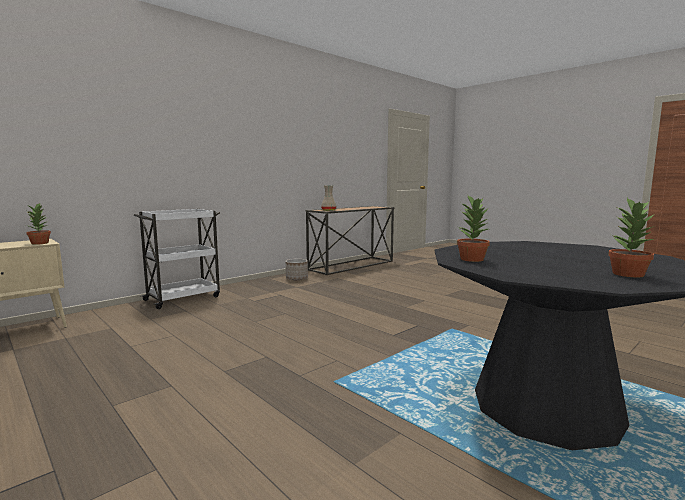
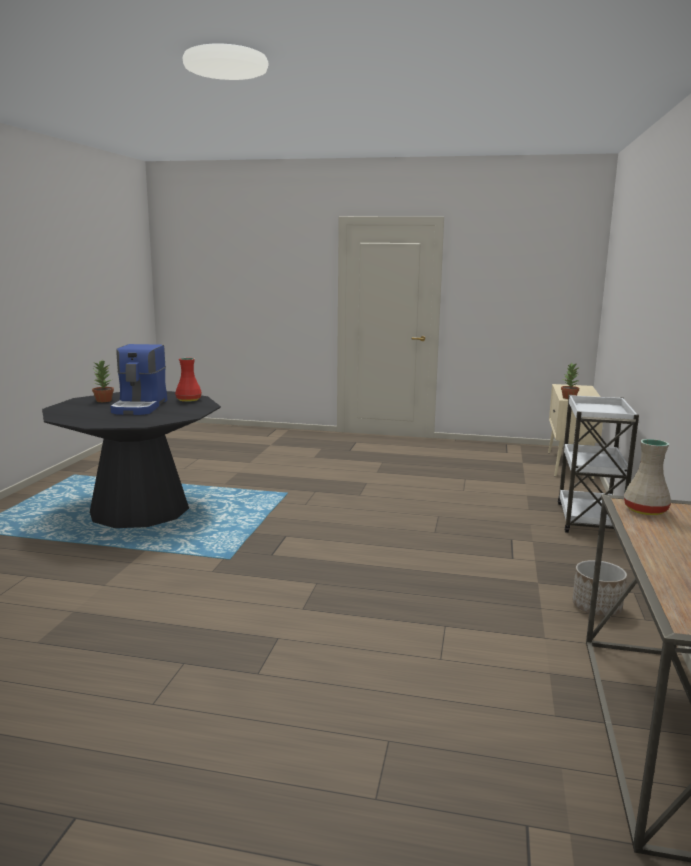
camera: 145 degrees right, 5 degrees up
potted plant [457,194,492,262] -> red vase [175,358,202,402]
none -> coffee machine [110,344,167,415]

